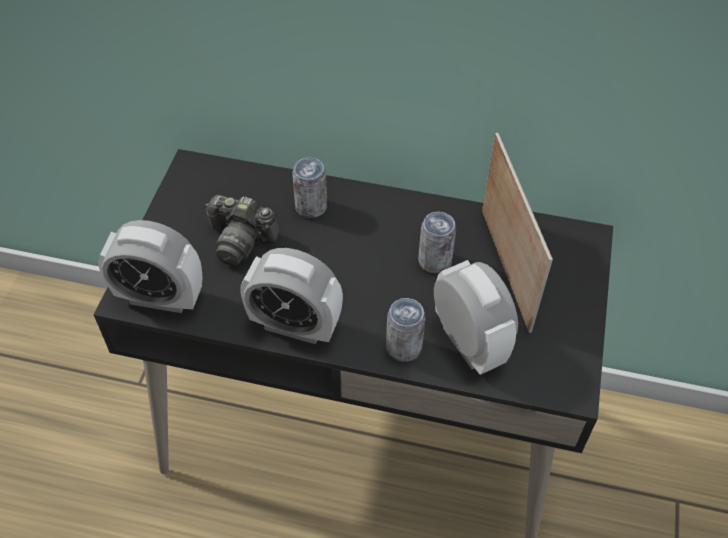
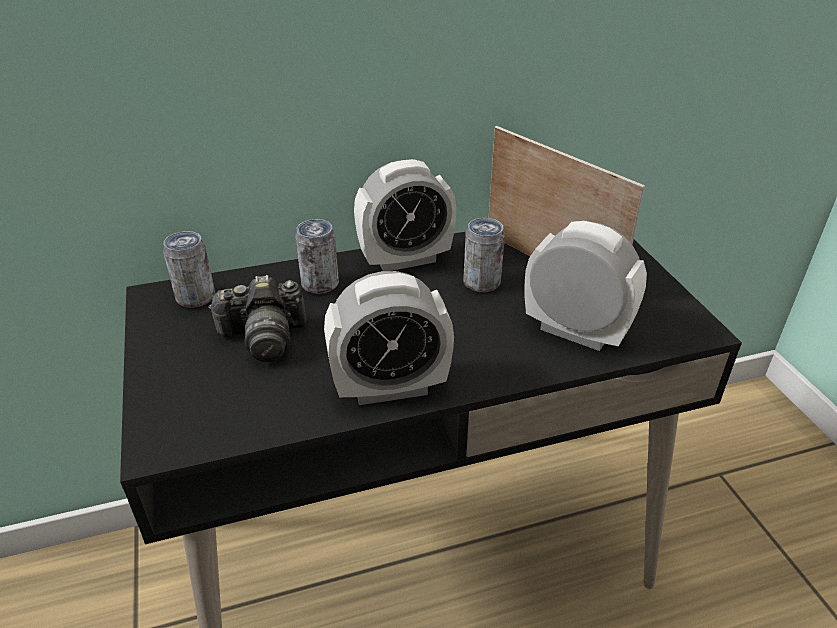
camera: 30 degrees left, 15 degrees down
alarm clock [98,220,202,313] -> alarm clock moved to [354,159,456,271]
can [386,298,426,362] -> can moved to [163,231,215,308]

